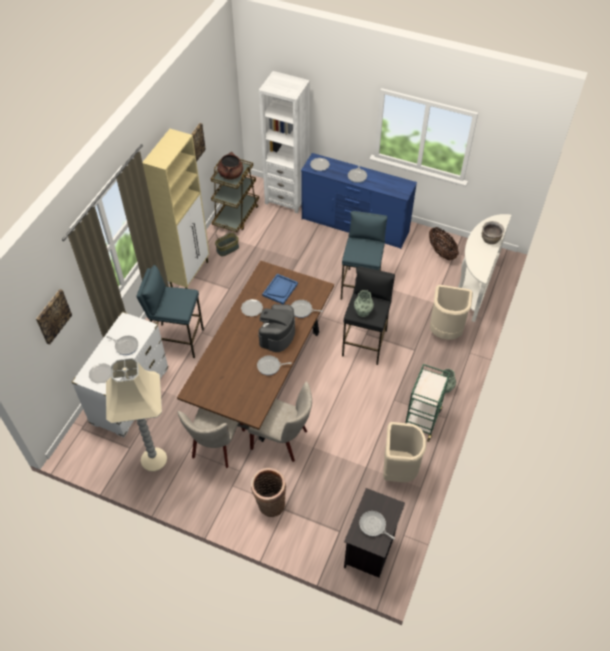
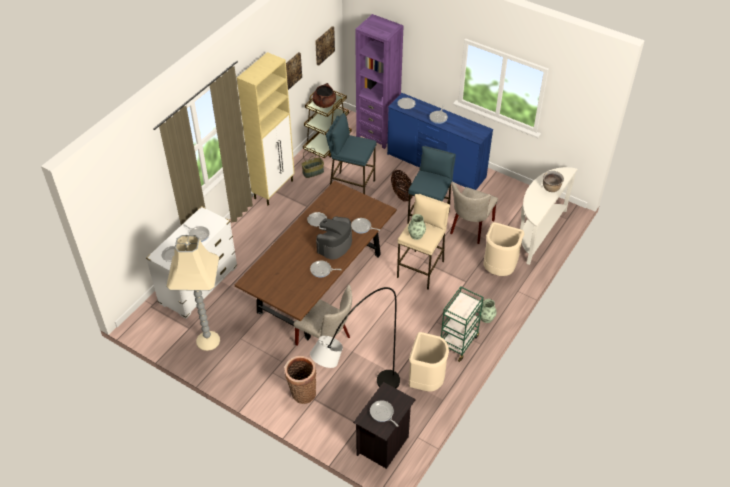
camera: 10 degrees right, 5 degrees down
picture [36,289,72,345] -> picture moved to [315,26,335,66]
blue stool [136,265,204,358] -> blue stool moved to [326,113,376,194]
beige chair [178,408,245,468] -> beige chair moved to [450,182,498,244]
white bookcase [259,71,310,213] -> purple bookcase [355,14,403,149]
blue tray [262,274,298,304] -> none
black stool [342,266,395,365] -> beige stool [397,194,450,290]
basket [429,227,459,261] -> basket moved to [391,170,413,202]
none -> grey floor lamp [310,287,400,388]

